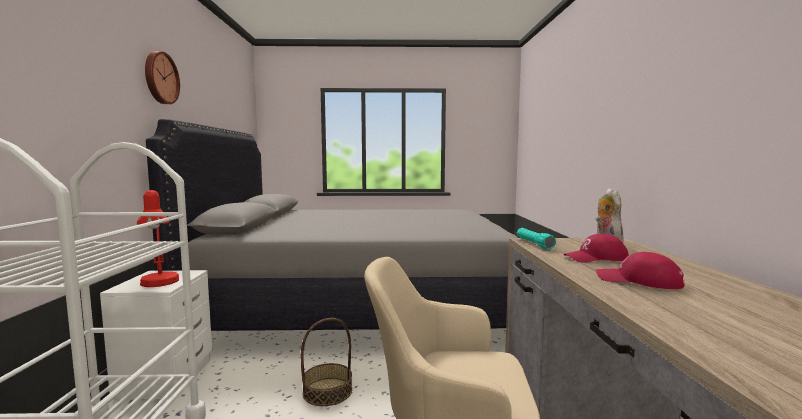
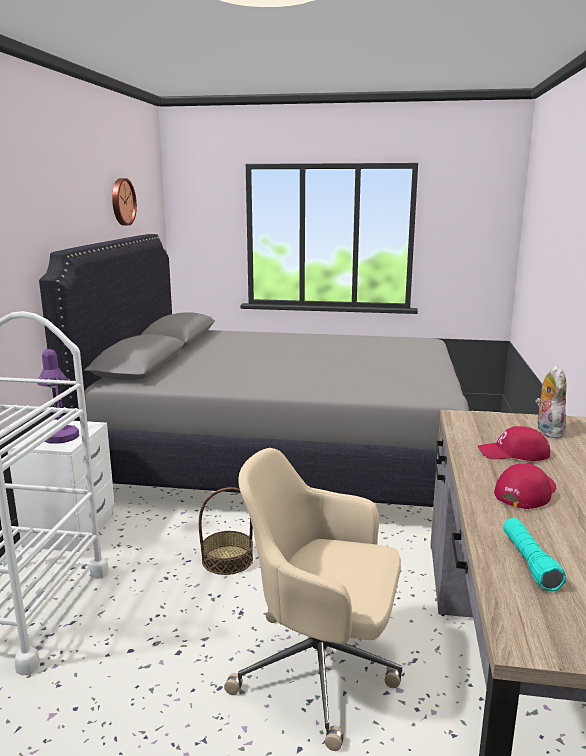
camera: 10 degrees right, 10 degrees up
red table lamp [137,190,179,287] -> purple table lamp [37,349,79,444]
wall clock [145,51,180,104] -> wall clock moved to [112,178,137,226]
turquoise flashlight [517,228,556,250] -> turquoise flashlight moved to [503,518,566,591]
red cap [596,252,685,289] -> red cap turned 90 degrees clockwise [494,463,556,509]

